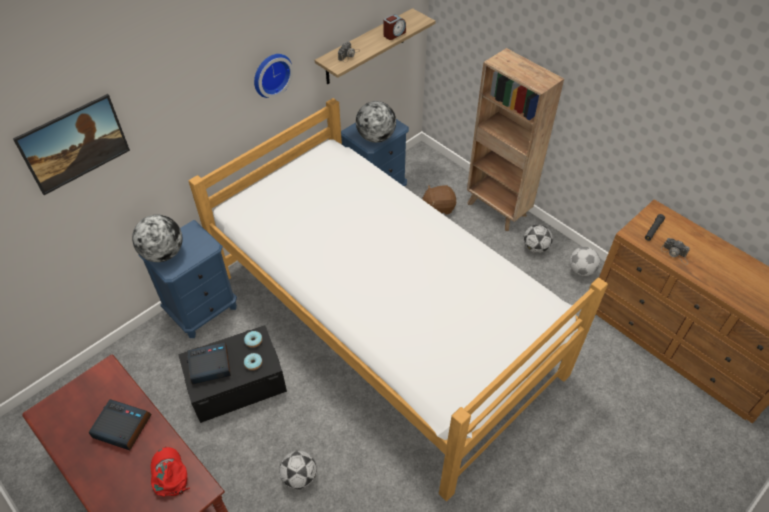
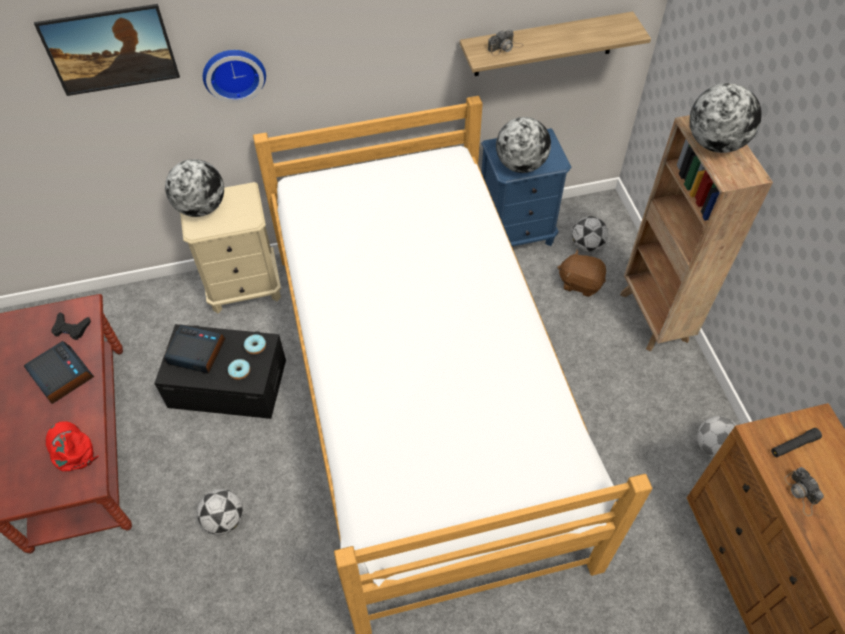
camera: 30 degrees right, 5 degrees up
blue nightstand [139,220,237,338] -> beige nightstand [180,182,281,313]
red cap [151,447,190,497] -> red cap turned 45 degrees counterclockwise [46,421,99,471]
wall clock [254,54,293,98] -> wall clock moved to [203,50,266,103]
alarm clock [384,14,406,40] -> none
football [523,224,553,253] -> football moved to [572,216,608,252]
none -> black game controller [51,312,91,340]
none -> globe [689,83,762,153]

